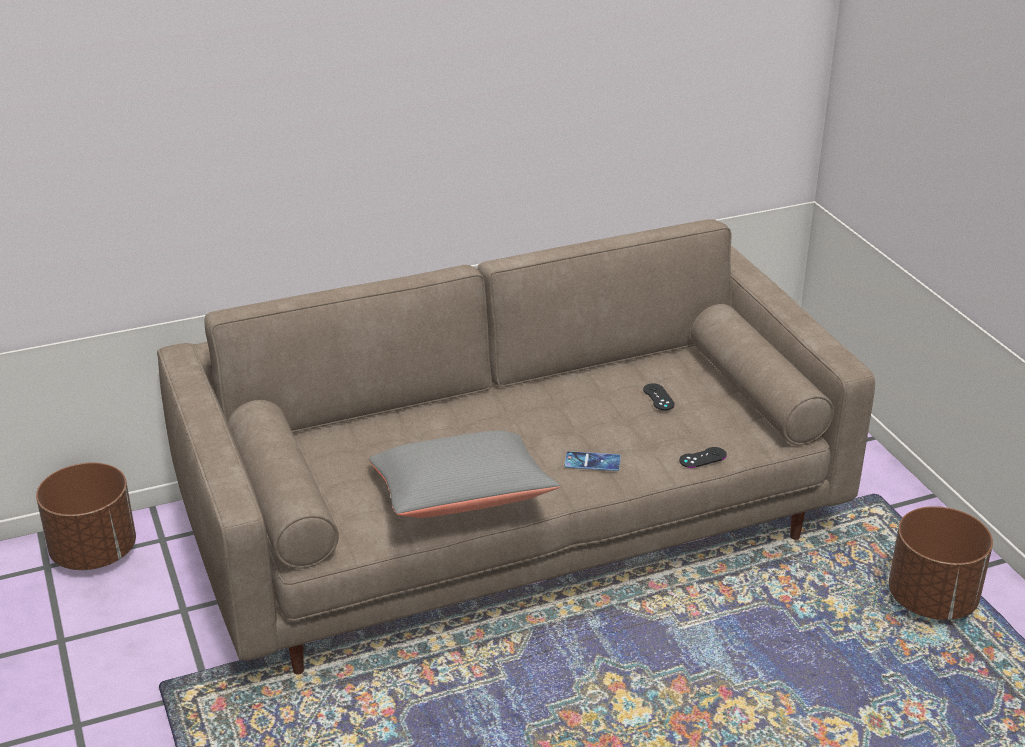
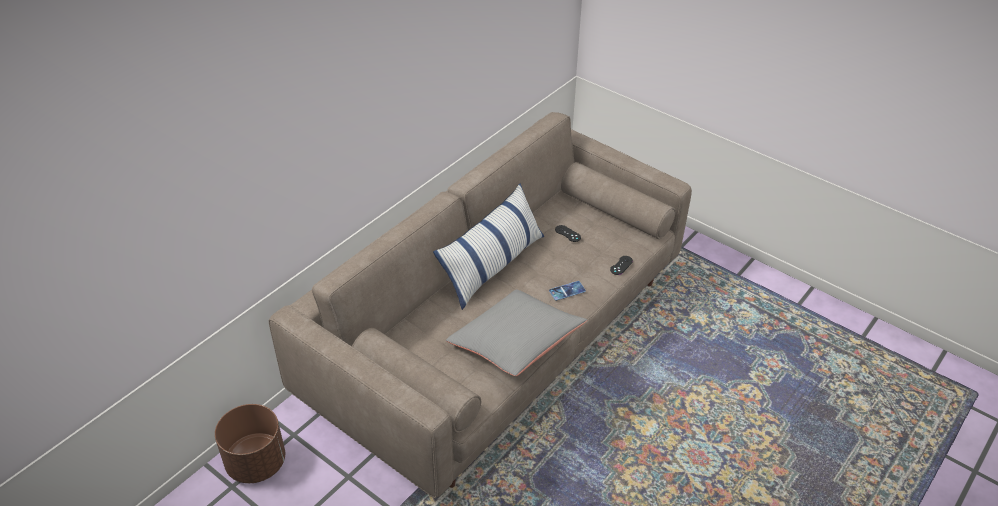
camera: 30 degrees left, 10 degrees up
brown planter [889,506,993,620] -> none
none -> pillow [433,184,544,310]

